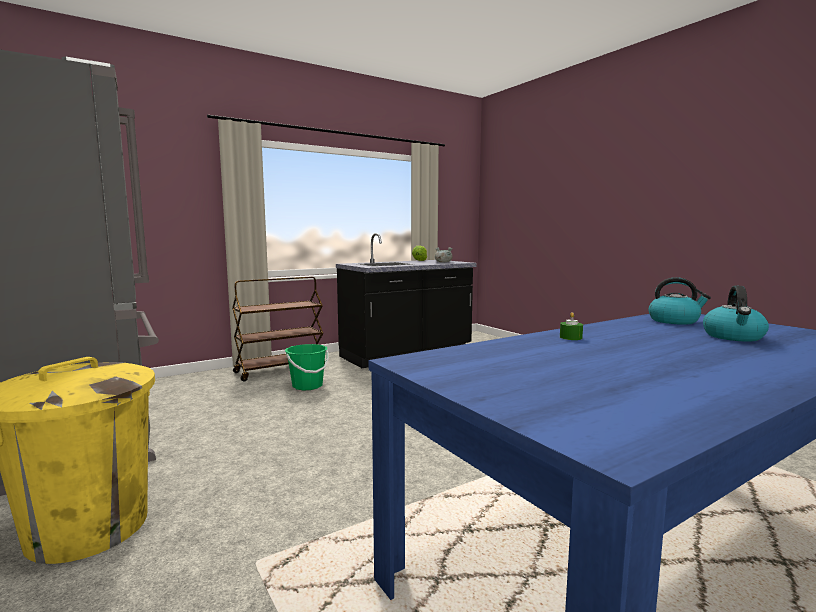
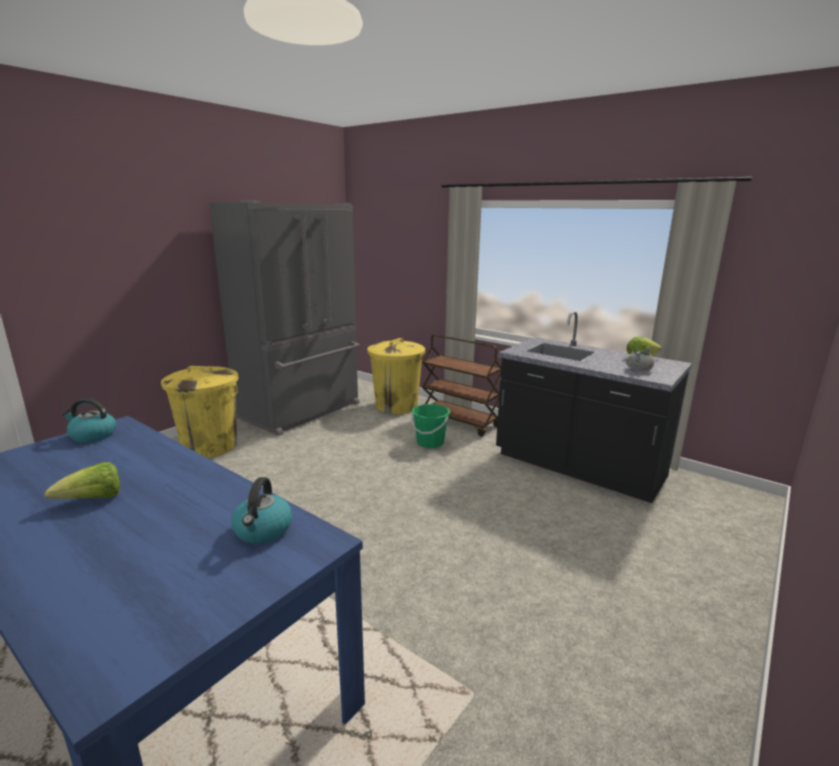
camera: 70 degrees right, 10 degrees up
green candle [560,312,583,340] -> none
kettle [703,285,769,341] -> kettle moved to [62,398,116,443]
none -> lettuce [44,462,120,499]
none -> yellow trash can [367,338,425,414]

